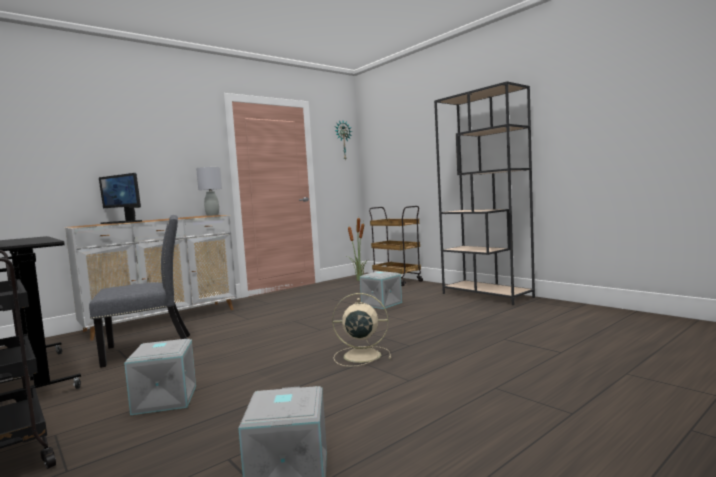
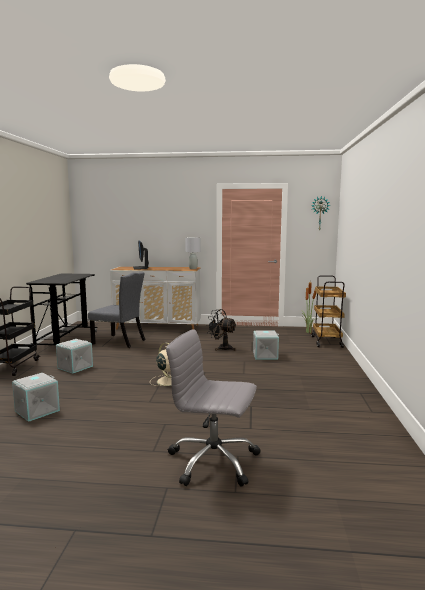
camera: 45 degrees right, 5 degrees up
bookcase [434,81,535,305] -> none
none -> grey office chair [166,329,260,487]
none -> black fan [207,309,237,351]

